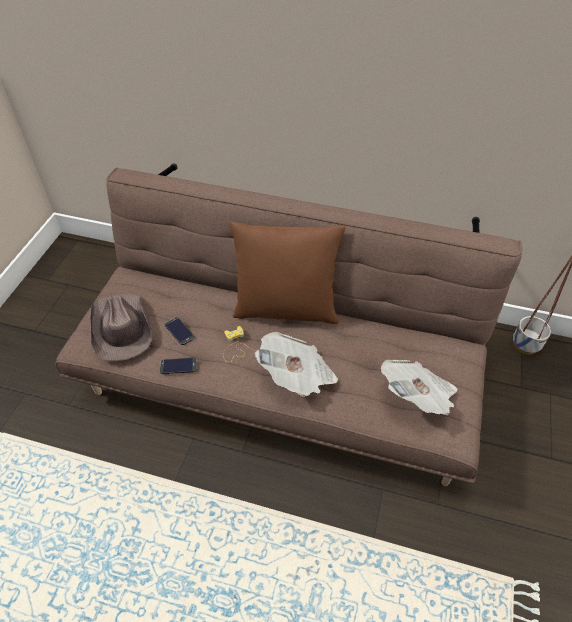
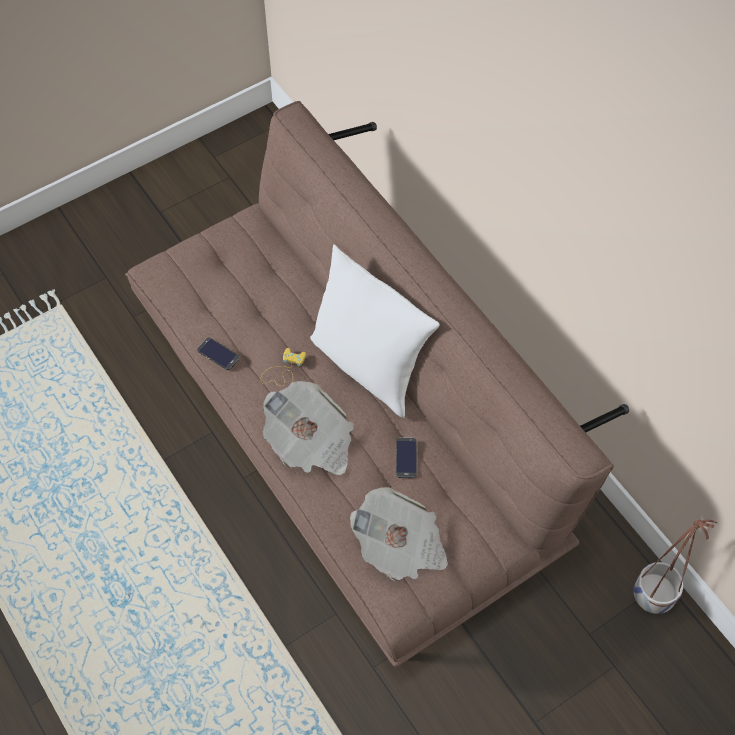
camera: 40 degrees right, 10 degrees up
brown hat [90,294,152,361] -> none
phone [165,317,195,345] -> phone moved to [396,438,417,478]
brown pillow [229,221,346,324] -> white pillow [310,245,439,418]

